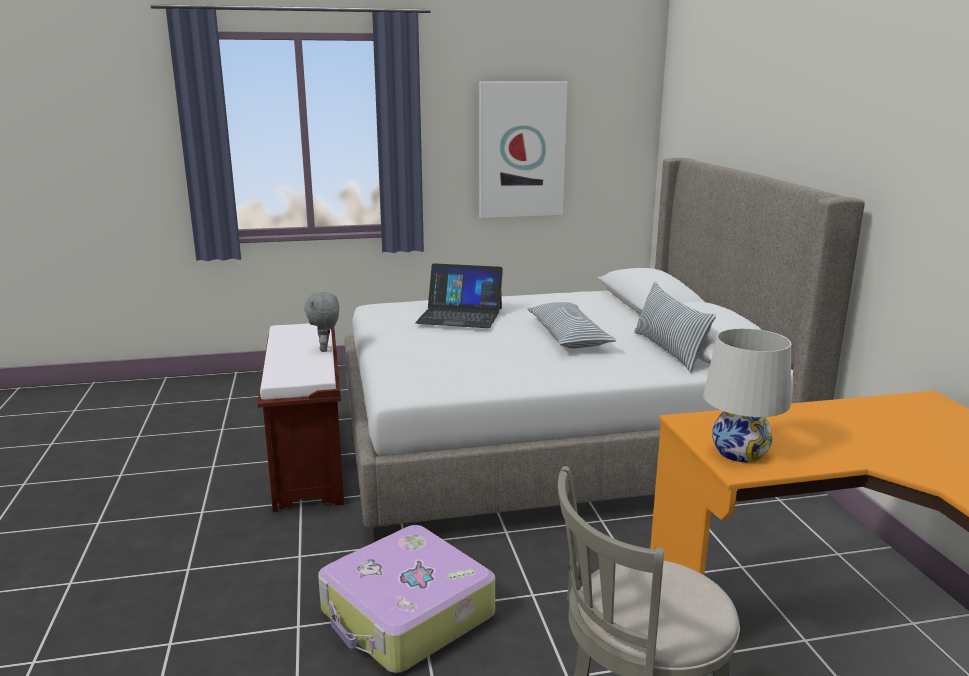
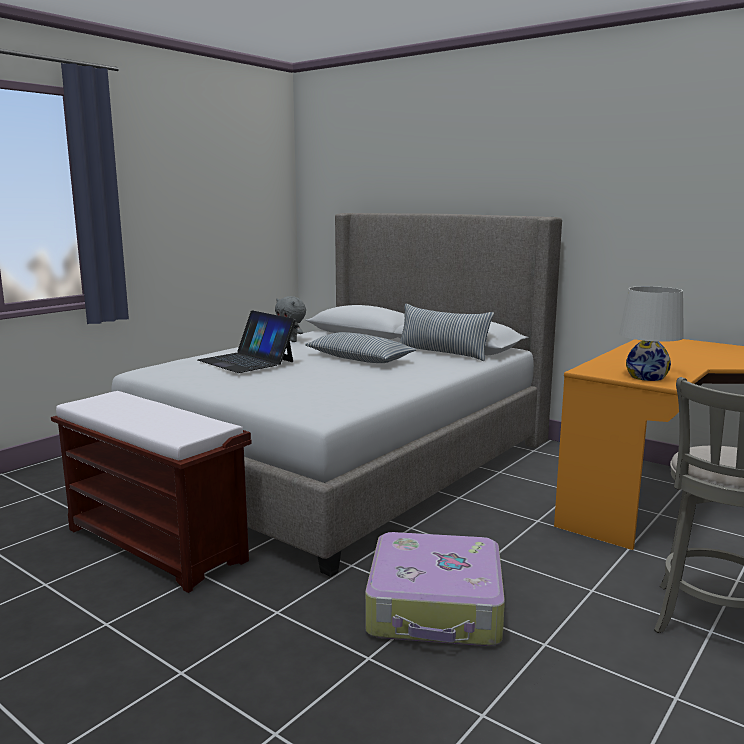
camera: 40 degrees left, 5 degrees down
grey plush toy [304,292,339,352] -> grey plush toy moved to [275,296,306,342]
laptop [415,263,503,328] -> laptop turned 75 degrees clockwise [198,310,296,373]
picture [479,81,568,218] -> none

